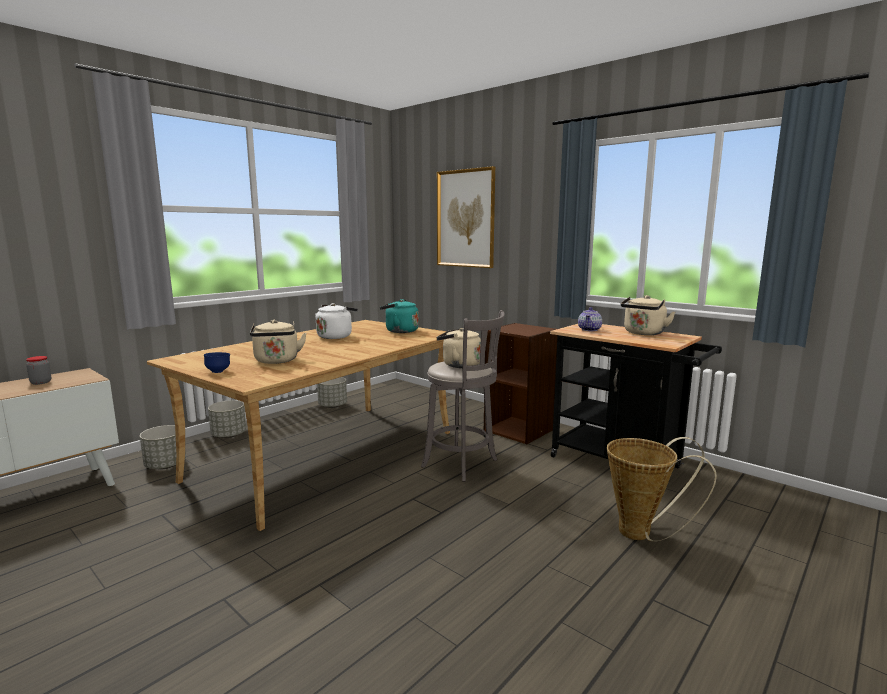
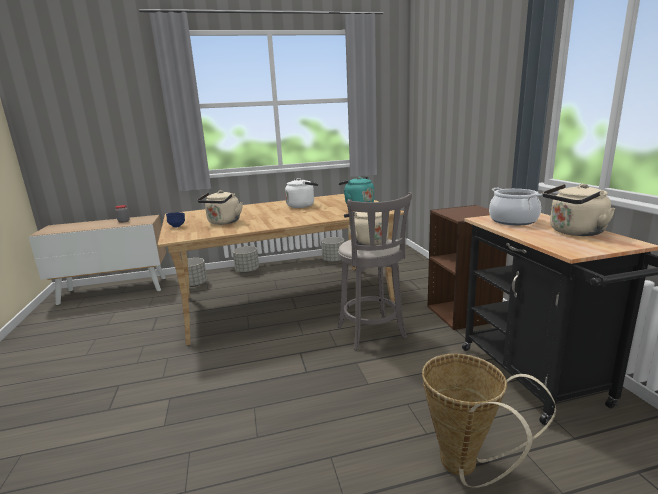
camera: 35 degrees right, 5 degrees up
picture [437,166,495,268] -> none
teapot [578,307,602,331] -> cooking pot [489,188,543,225]

